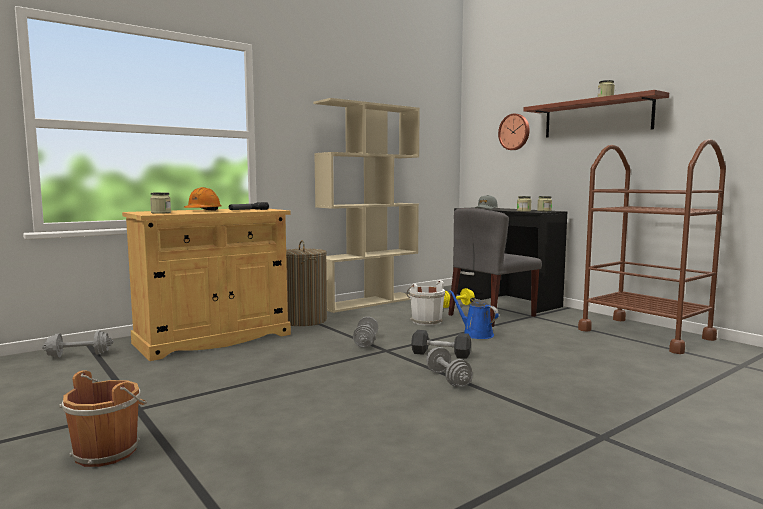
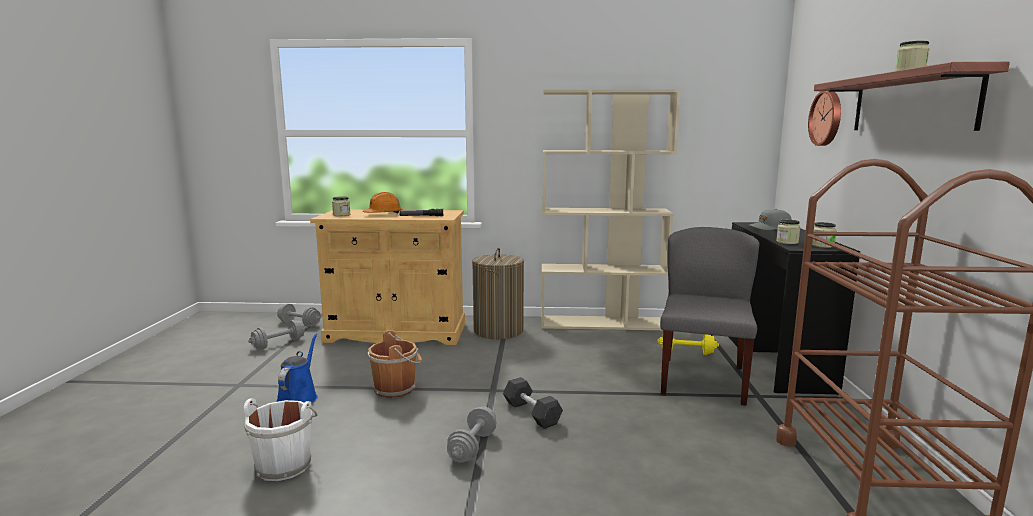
camera: 40 degrees right, 5 degrees up
brown bucket [59,370,147,467] -> brown bucket moved to [368,330,422,398]
grey dumbbell [353,317,378,348] -> grey dumbbell moved to [248,320,306,349]
white bucket [406,280,445,326] -> white bucket moved to [244,399,317,481]
grey chair [448,208,542,327] -> grey chair turned 105 degrees clockwise [660,227,759,406]
blue watering can [449,290,499,339] -> blue watering can moved to [276,333,318,403]

